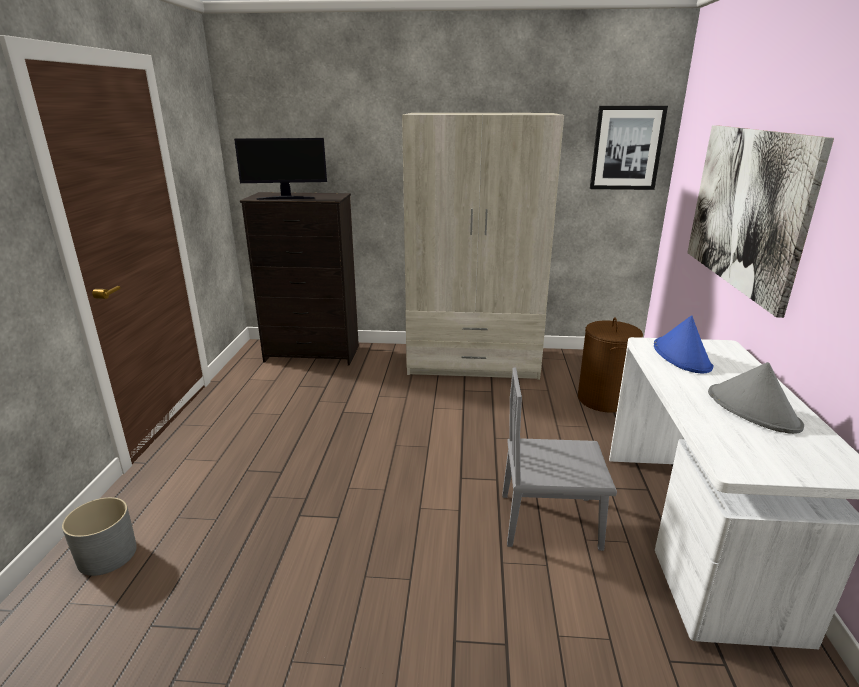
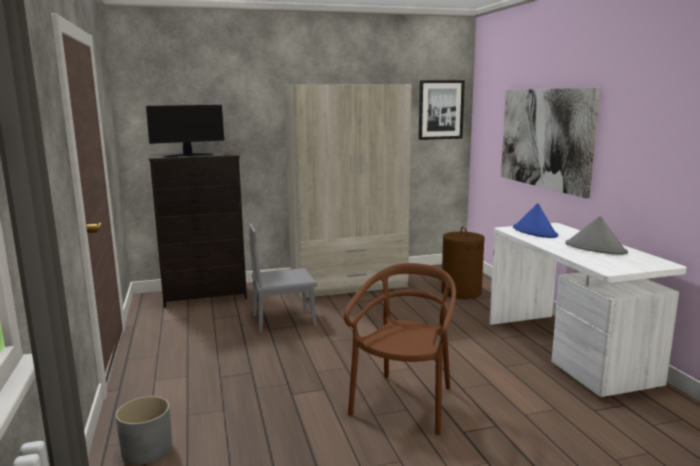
camera: 20 degrees left, 10 degrees down
grey chair [502,368,617,551] -> grey chair moved to [249,224,317,333]
none -> brown chair [344,263,456,435]

